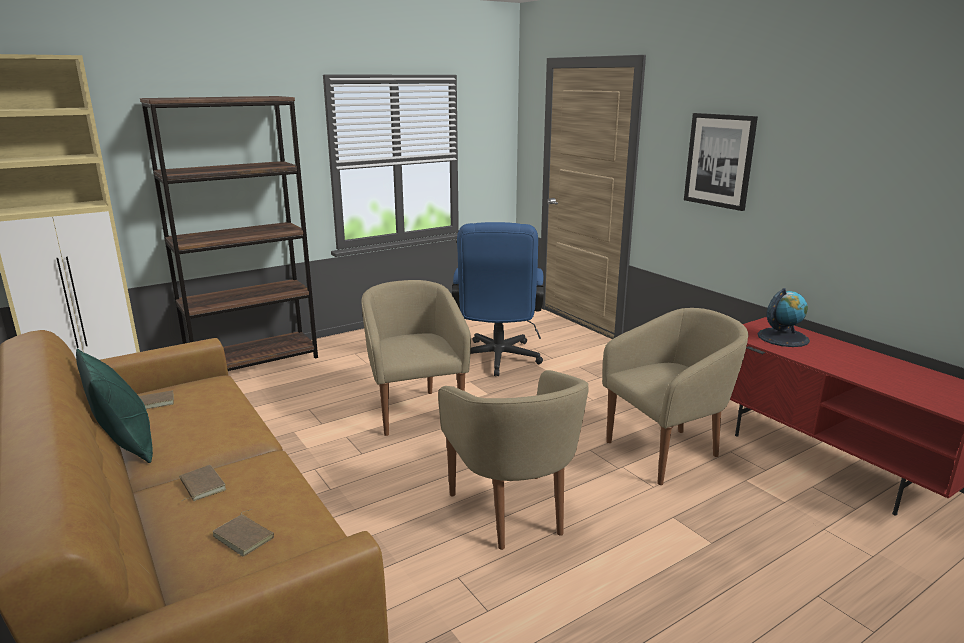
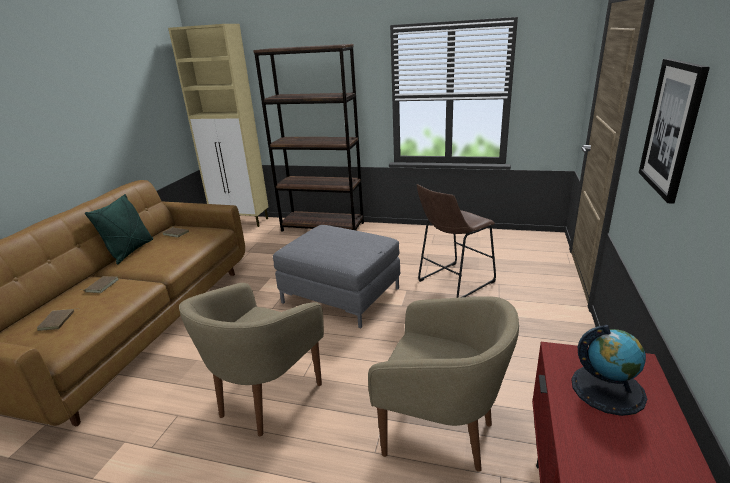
camera: 50 degrees right, 5 degrees up
beige armchair [361,280,471,436] -> grey ottoman [273,225,400,328]
blue office chair [452,222,543,376] -> brown stool [417,184,496,298]

